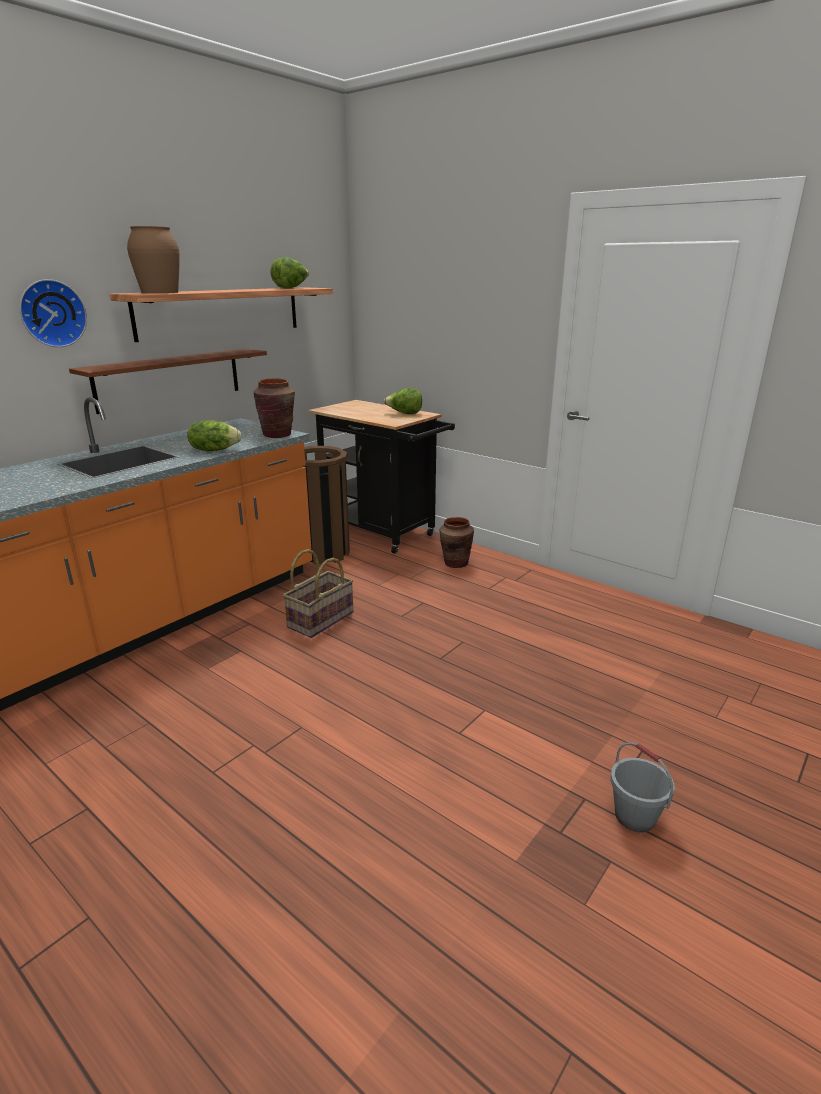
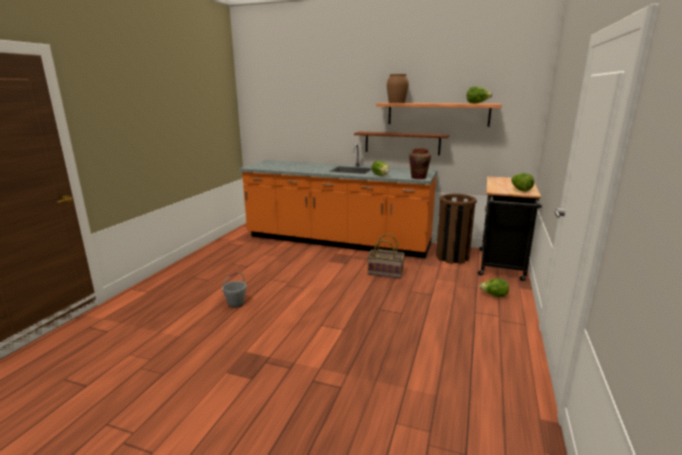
camera: 70 degrees right, 5 degrees down
wall clock [19,279,87,347] -> none
brown vase [439,517,474,568] -> lettuce [479,278,509,297]
grey bucket [610,742,675,832] -> grey bucket moved to [222,272,247,308]

